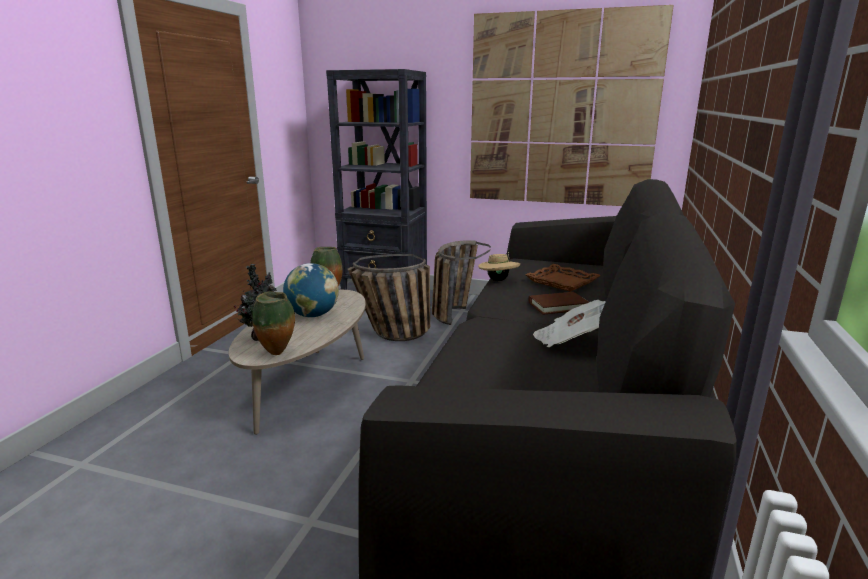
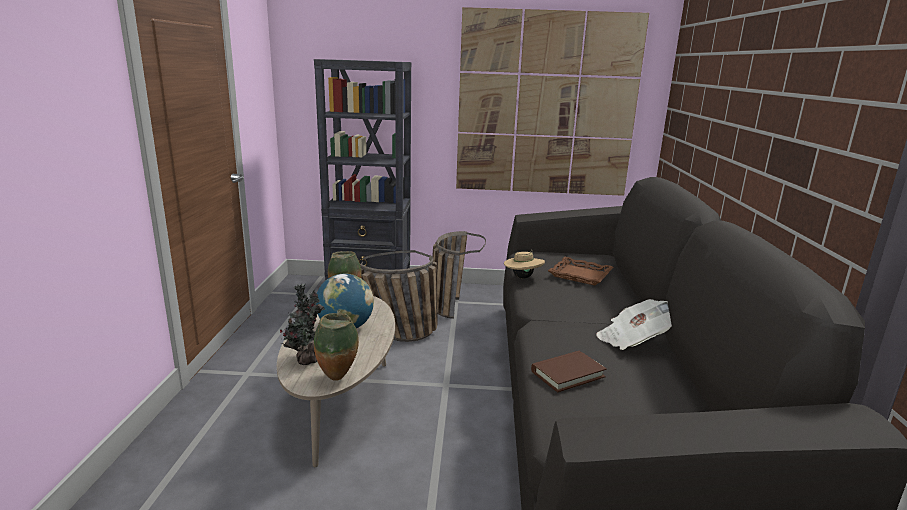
camera: 15 degrees left, 0 degrees up
brown book [529,292,589,315] -> brown book moved to [531,351,607,392]

